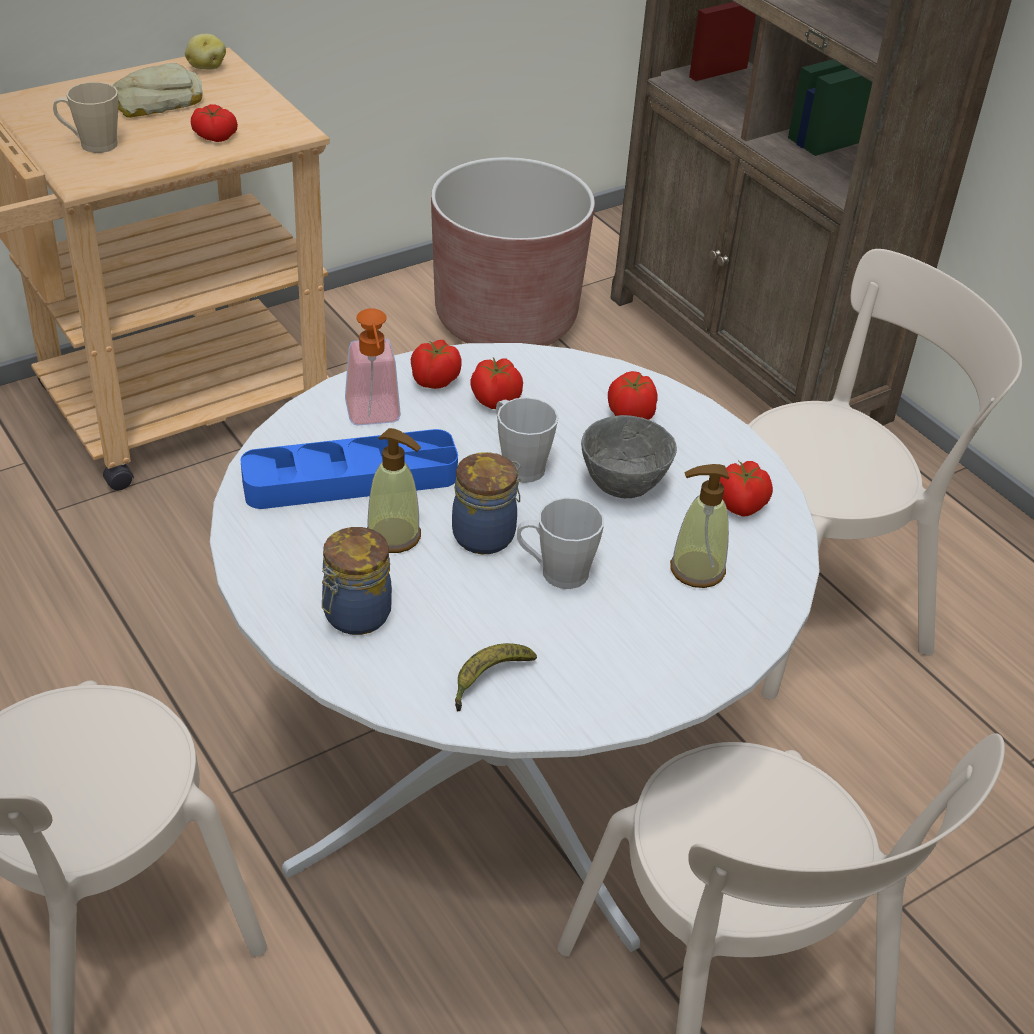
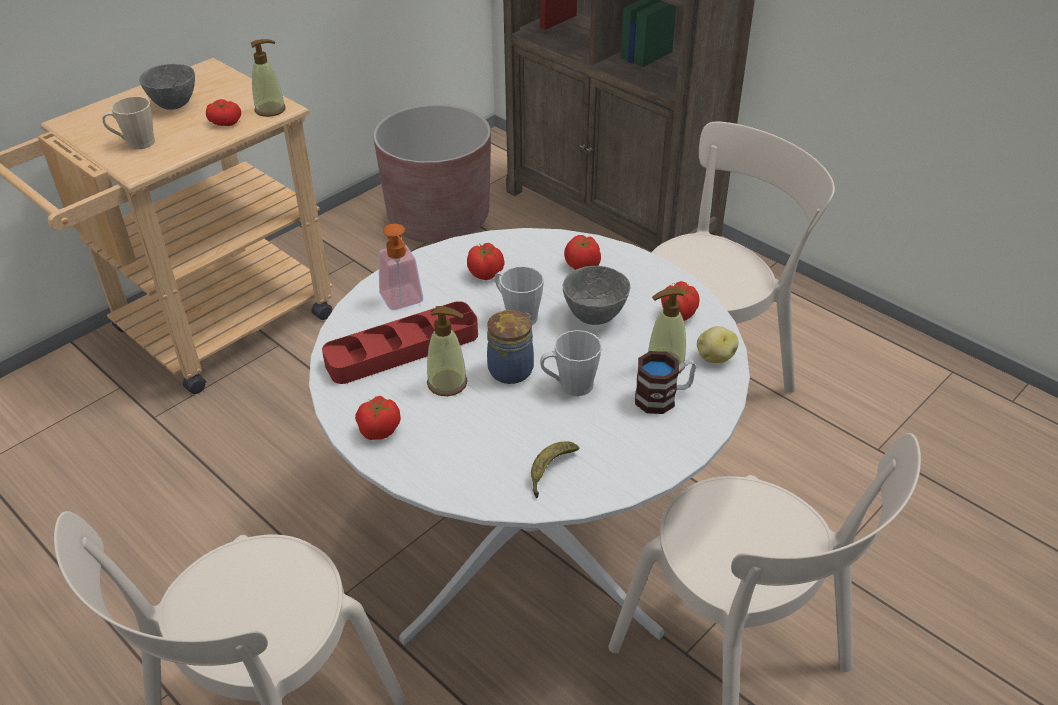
camera: 10 degrees left, 0 degrees up
bread [112,63,203,118] -> grey bowl [139,64,195,110]
potato [185,34,226,70] -> potato moved to [697,326,739,363]
blue tray [241,429,458,509] -> red tray [322,301,478,384]
jar [322,527,392,635] -> none
tomato [411,340,462,389] -> tomato moved to [355,396,401,440]
none -> soap dispenser [251,39,286,117]
none -> mug [635,351,696,414]

